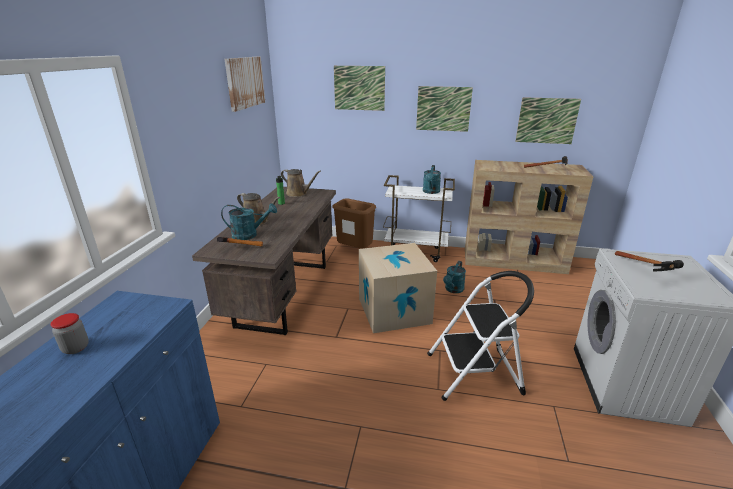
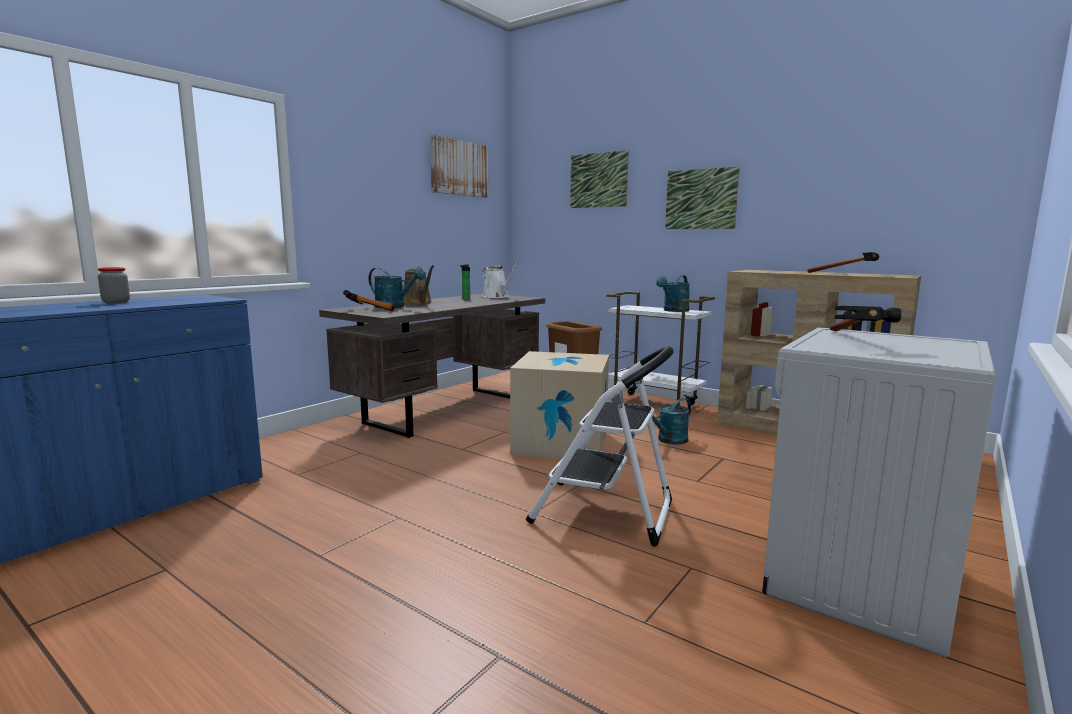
camera: 25 degrees right, 15 degrees down
brown watering can [281,169,321,197] -> white watering can [482,263,519,298]
picture [515,97,581,144] -> none

